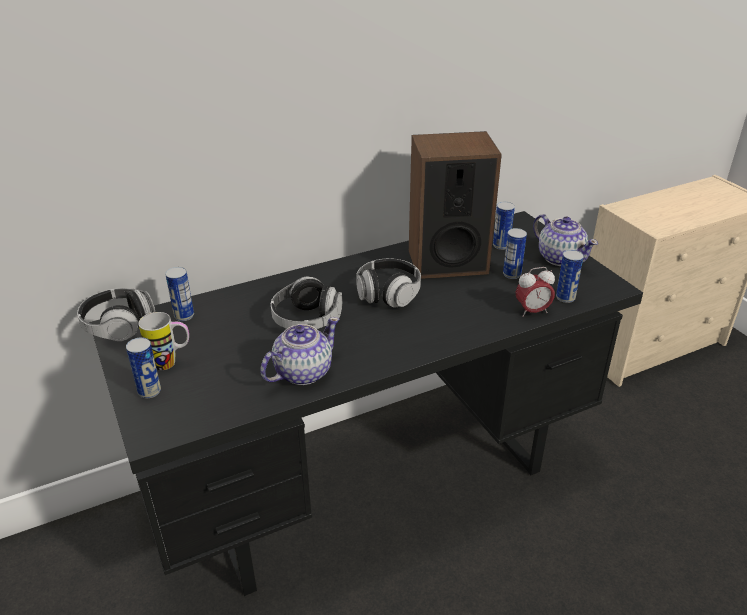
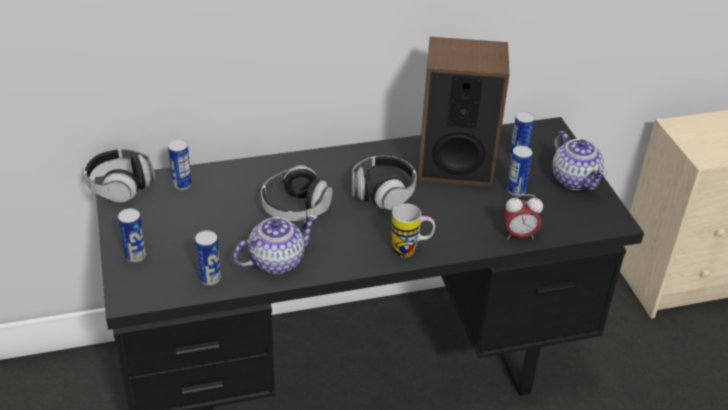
camera: 10 degrees right, 5 degrees up
mug [138,312,189,370] -> mug moved to [391,203,435,258]
can [556,250,584,303] -> can moved to [195,230,221,286]

